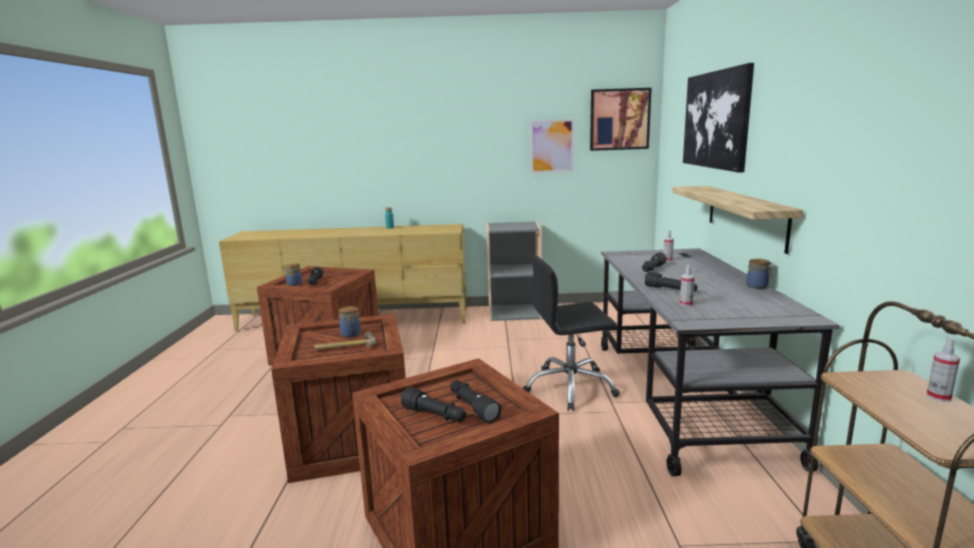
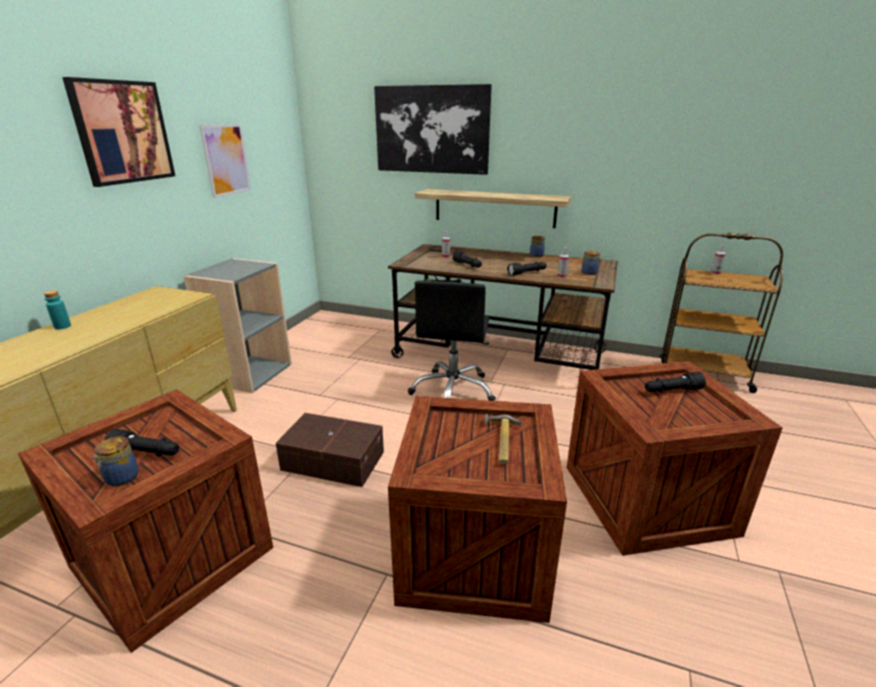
camera: 70 degrees left, 10 degrees up
jar [339,306,361,338] -> jar moved to [582,251,601,275]
black flashlight [401,387,466,422] -> none
picture [590,88,652,151] -> picture moved to [62,77,175,187]
grey desk [601,248,840,477] -> brown desk [388,244,618,370]
none -> brown storage box [276,413,384,487]

